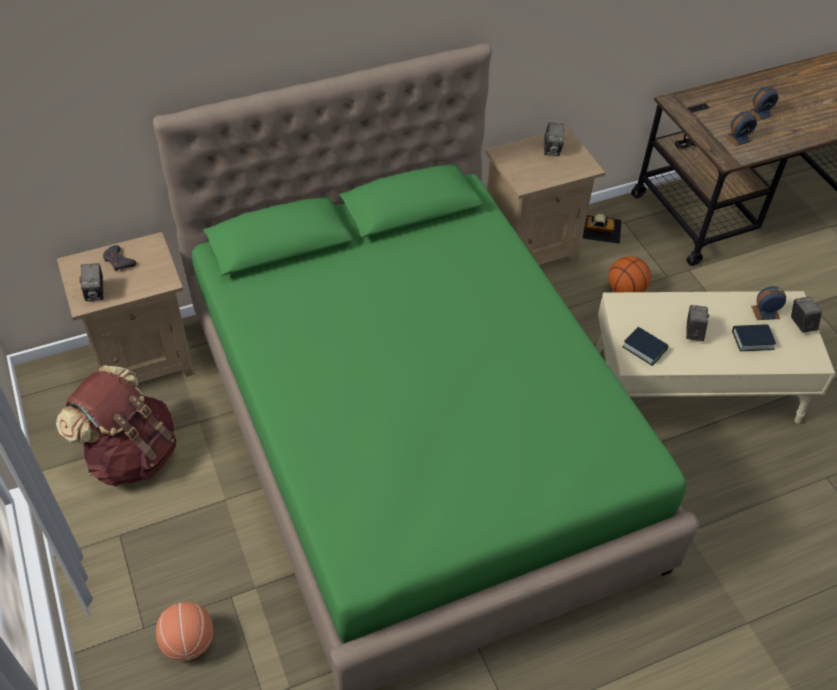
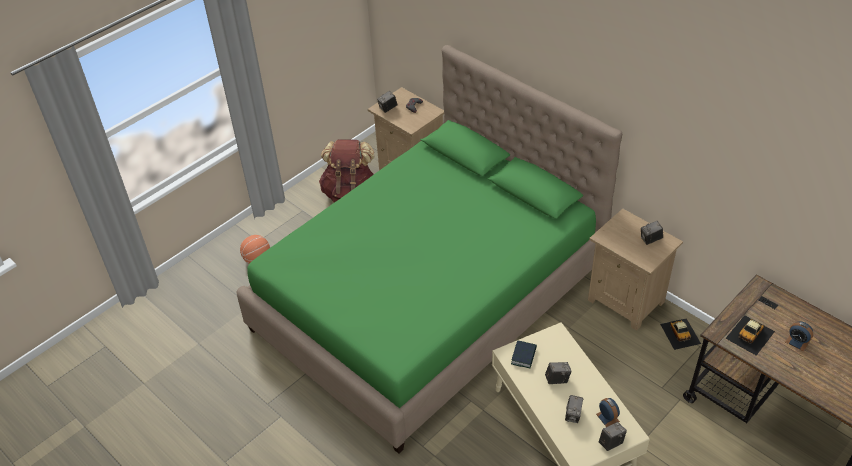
camera: 70 degrees right, 5 degrees down
basketball [608,256,651,292] -> none
alarm clock [725,111,757,147] -> toy car [725,315,775,355]
book [732,324,776,351] -> camera [565,395,584,423]

